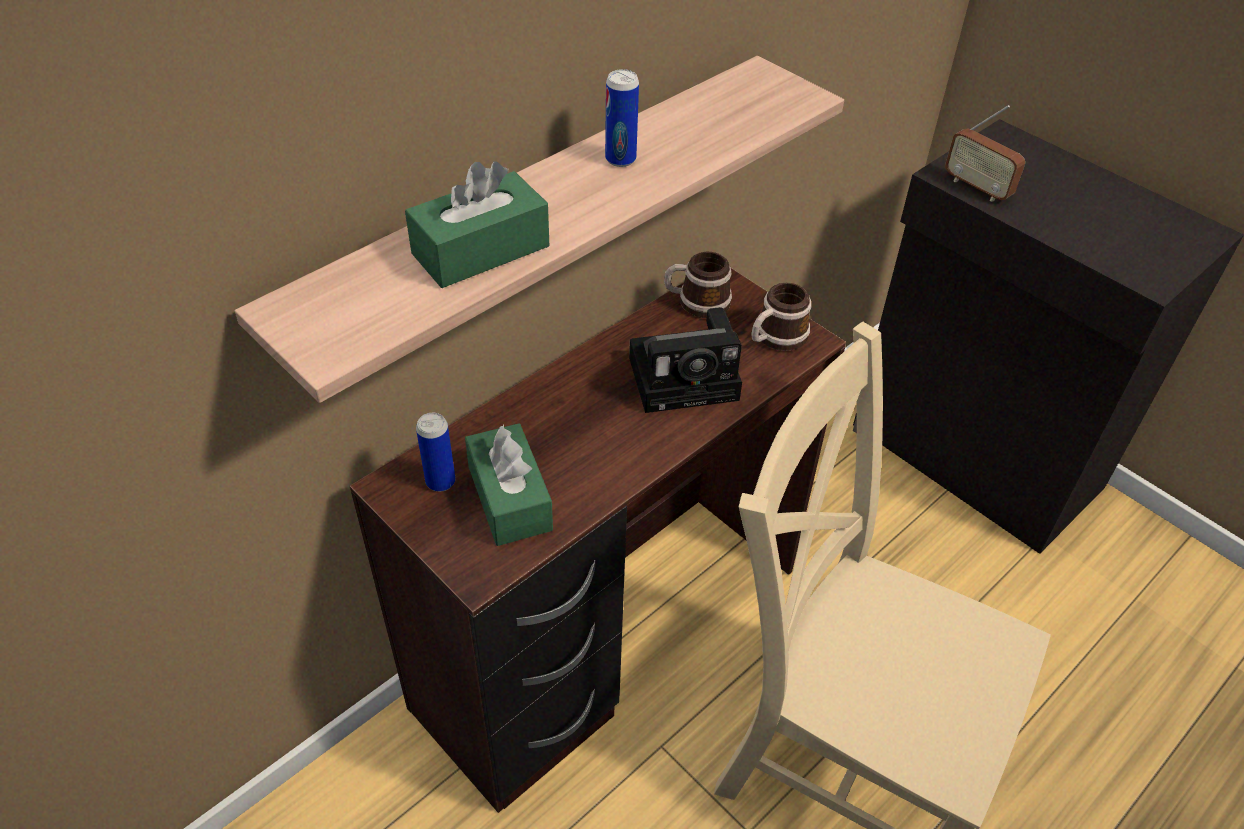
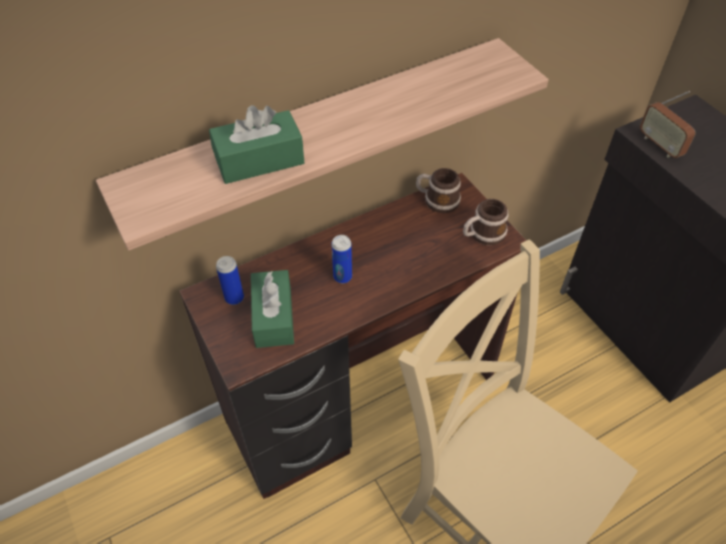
camera: 15 degrees right, 5 degrees up
can [605,69,639,167] -> can moved to [331,235,352,283]
camera [629,307,742,413] -> none

